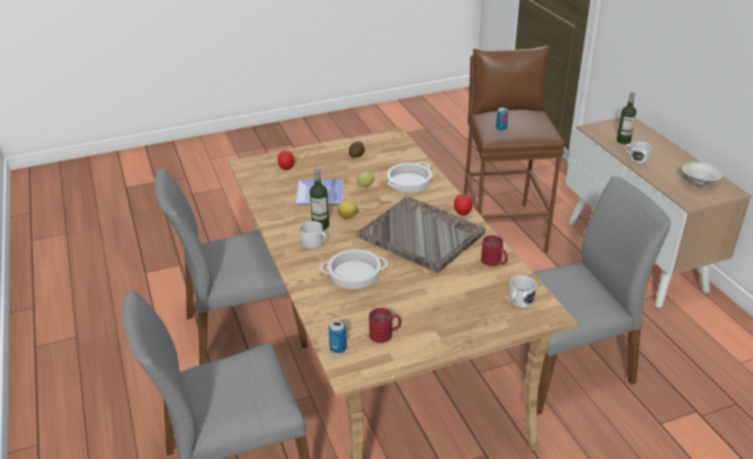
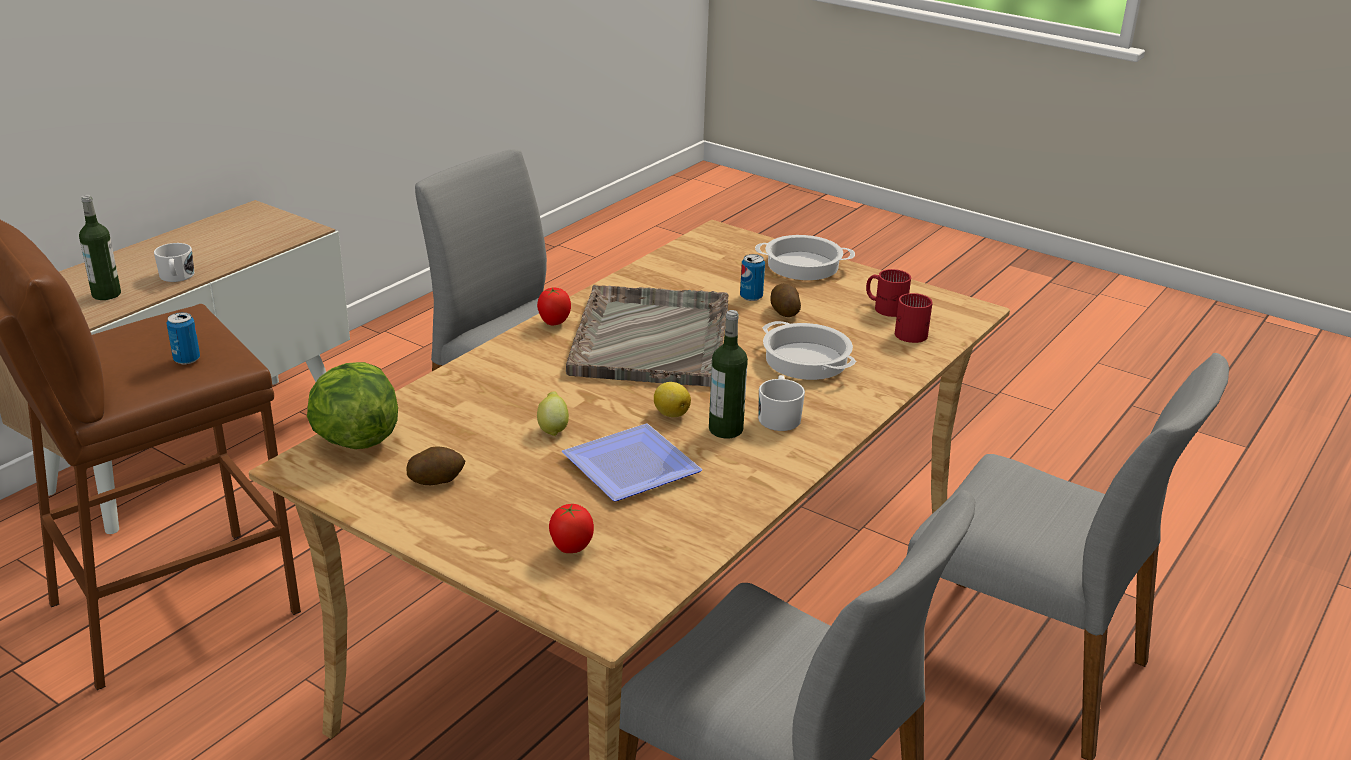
camera: 125 degrees left, 5 degrees down
can [329,321,347,353] -> can moved to [740,254,765,301]
cooking pot [387,162,432,193] -> cooking pot moved to [755,235,855,280]
red mug [481,235,508,266] -> red mug moved to [895,293,933,343]
white mug [509,276,537,307] -> none
white bowl [683,161,723,186] -> none
none -> lettuce [307,362,398,449]
none -> potato [770,284,801,317]

